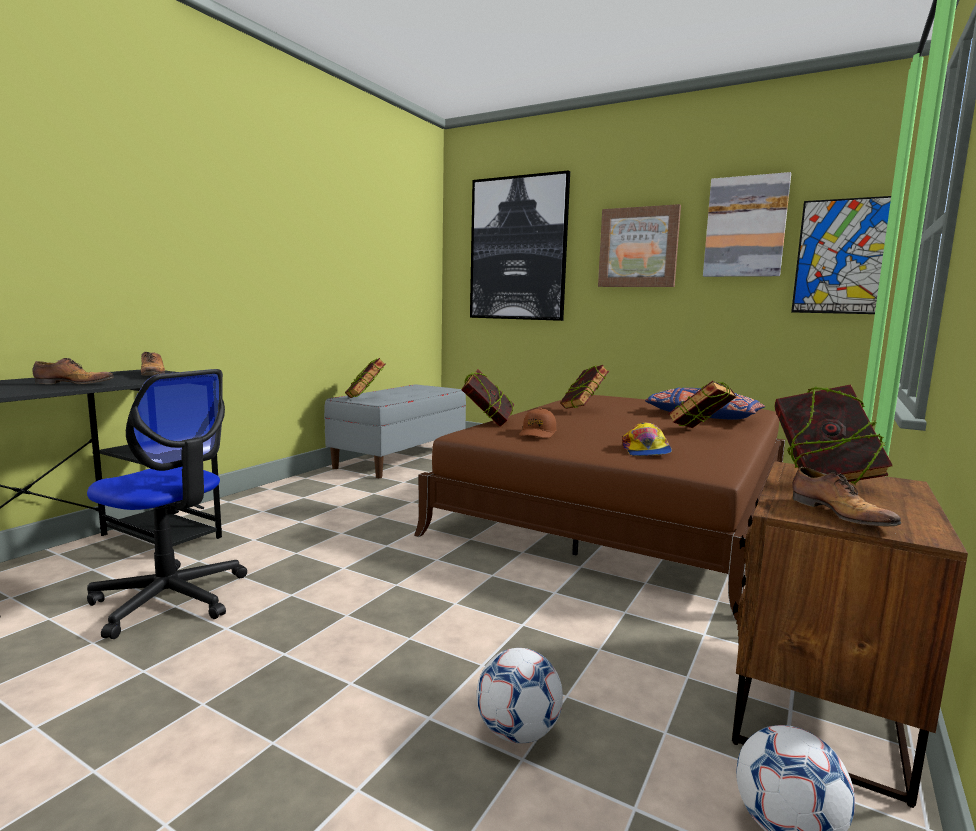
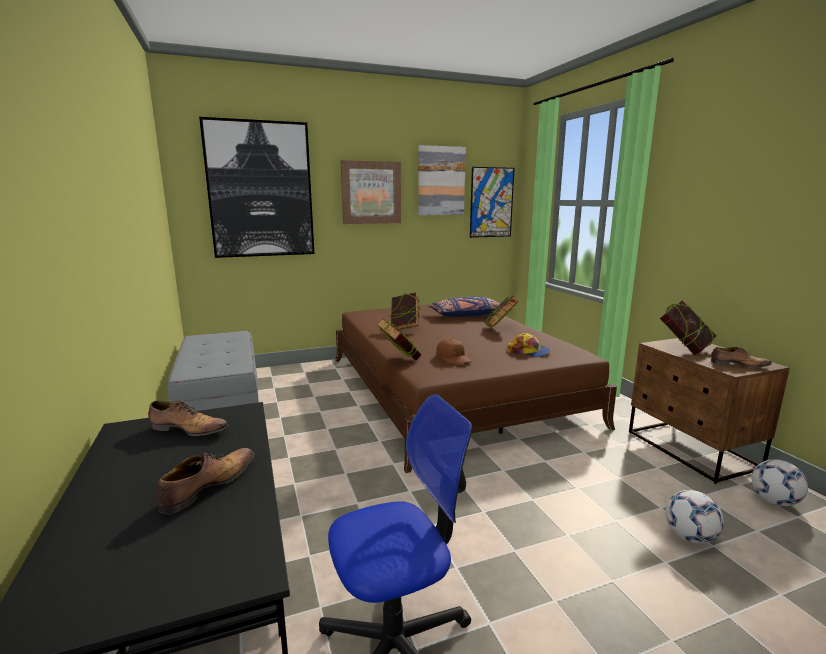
camera: 50 degrees left, 5 degrees up
book [345,358,386,398] -> none

